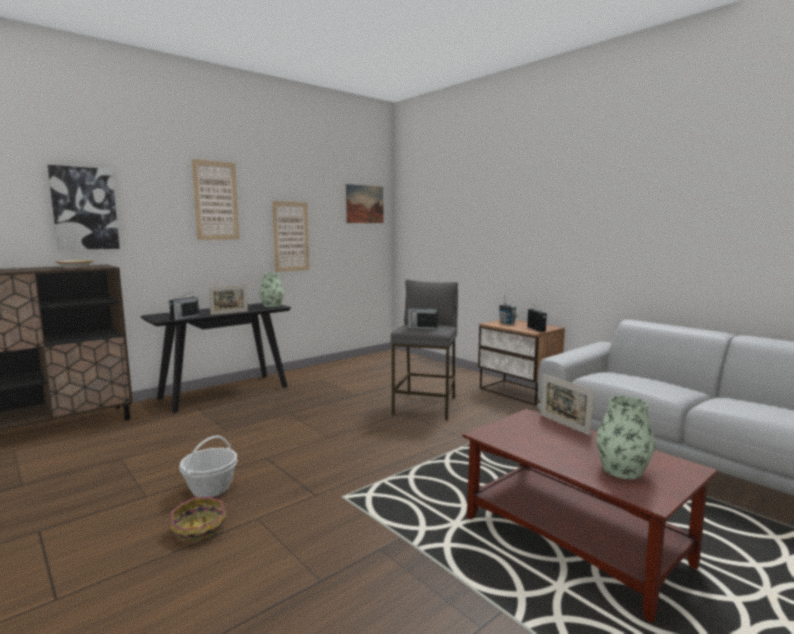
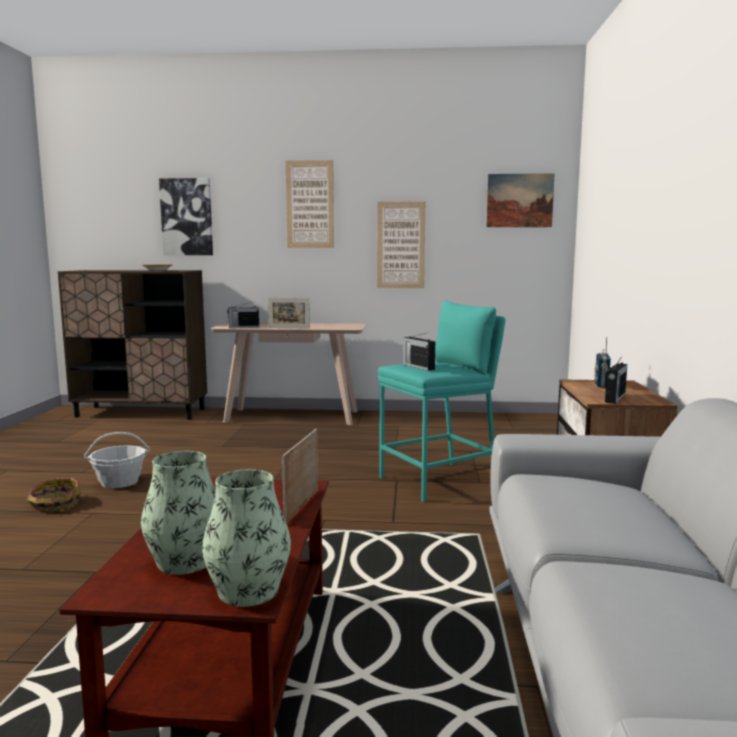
camera: 45 degrees right, 0 degrees up
black console table [140,303,291,413] -> beige console table [211,323,367,425]
vase [259,273,284,307] -> vase moved to [202,469,291,607]
grey stool [390,279,458,420] -> turquoise stool [378,301,505,502]

